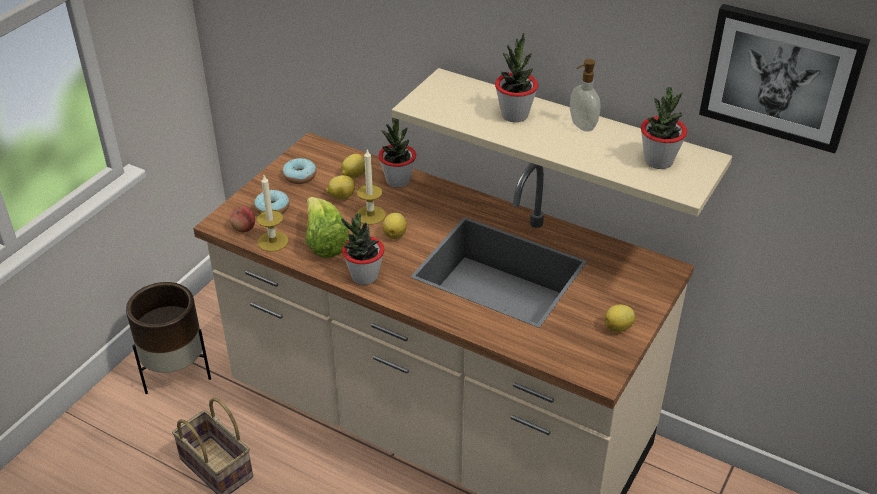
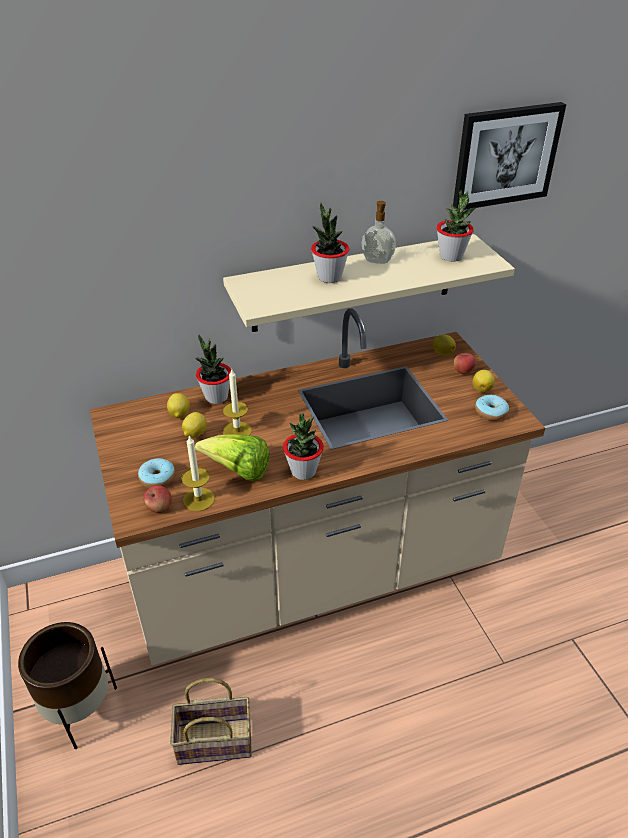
camera: 50 degrees left, 0 degrees up
donut [283,157,316,184] -> donut moved to [475,394,509,421]
lemon [382,213,407,239] -> lemon moved to [433,334,456,355]
none -> apple [454,353,476,374]

